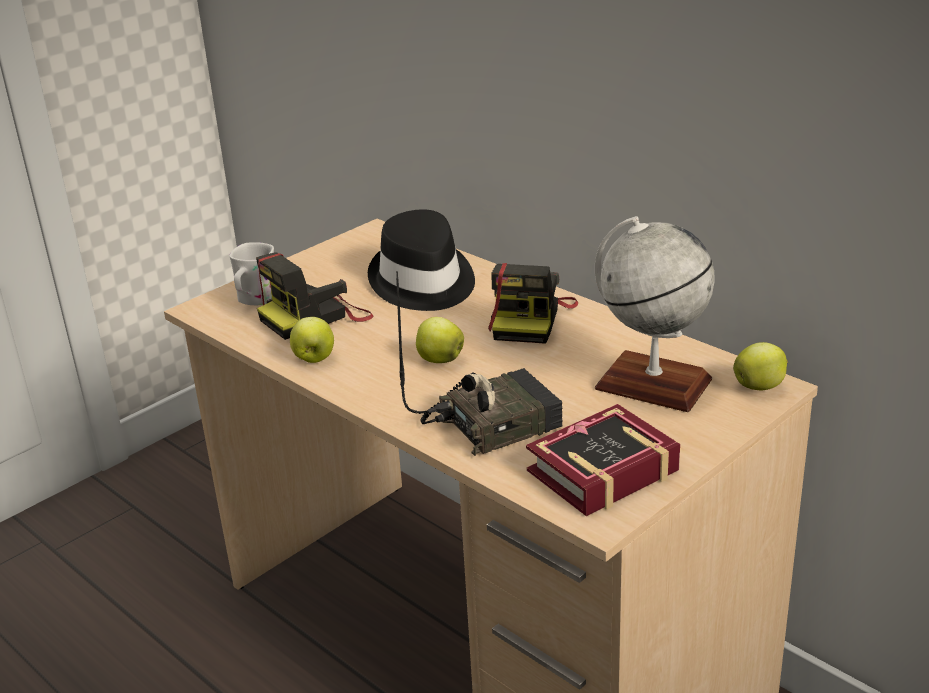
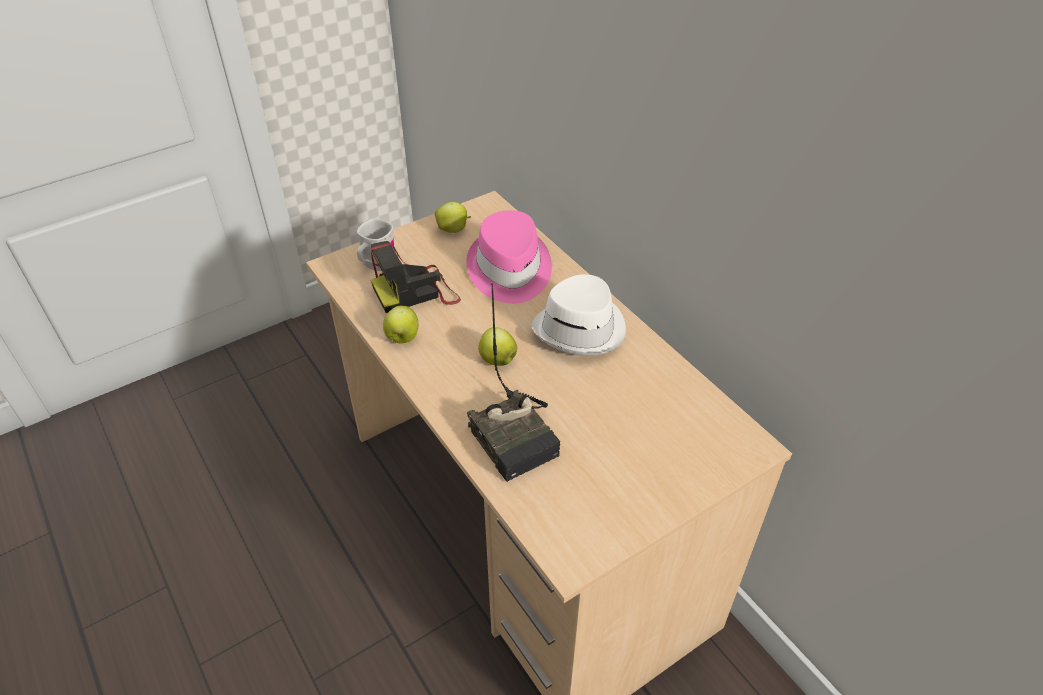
camera: 10 degrees right, 15 degrees up
black hat [368,210,475,311] -> pink hat [466,210,552,304]
radio [396,271,563,456] -> radio turned 75 degrees clockwise [467,283,560,482]
camera [488,263,578,344] -> white hat [531,274,626,356]
book [526,404,680,516] -> none
globe [595,216,715,412] -> none
apple [733,342,788,390] -> apple moved to [435,202,471,233]

